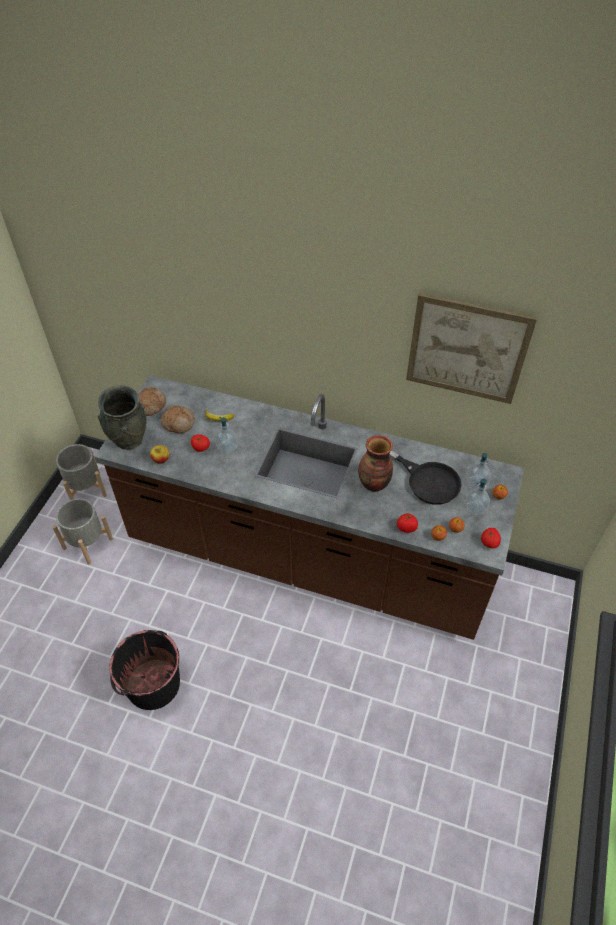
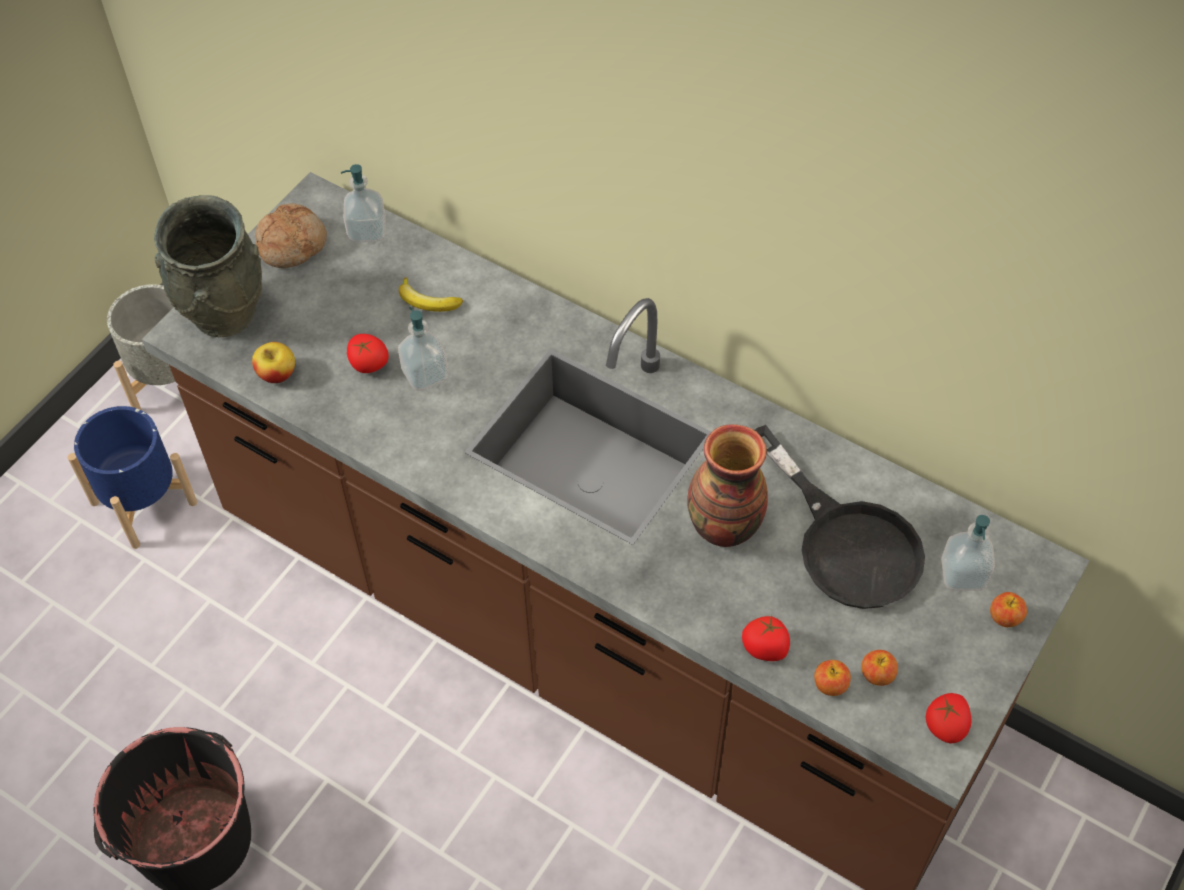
camera: 15 degrees right, 5 degrees up
grey planter [52,498,113,564] -> blue planter [68,406,197,549]
bread [161,405,195,434] -> none
picture [406,293,537,404] -> none
soap dispenser [465,479,490,516] -> soap dispenser moved to [341,164,386,242]

